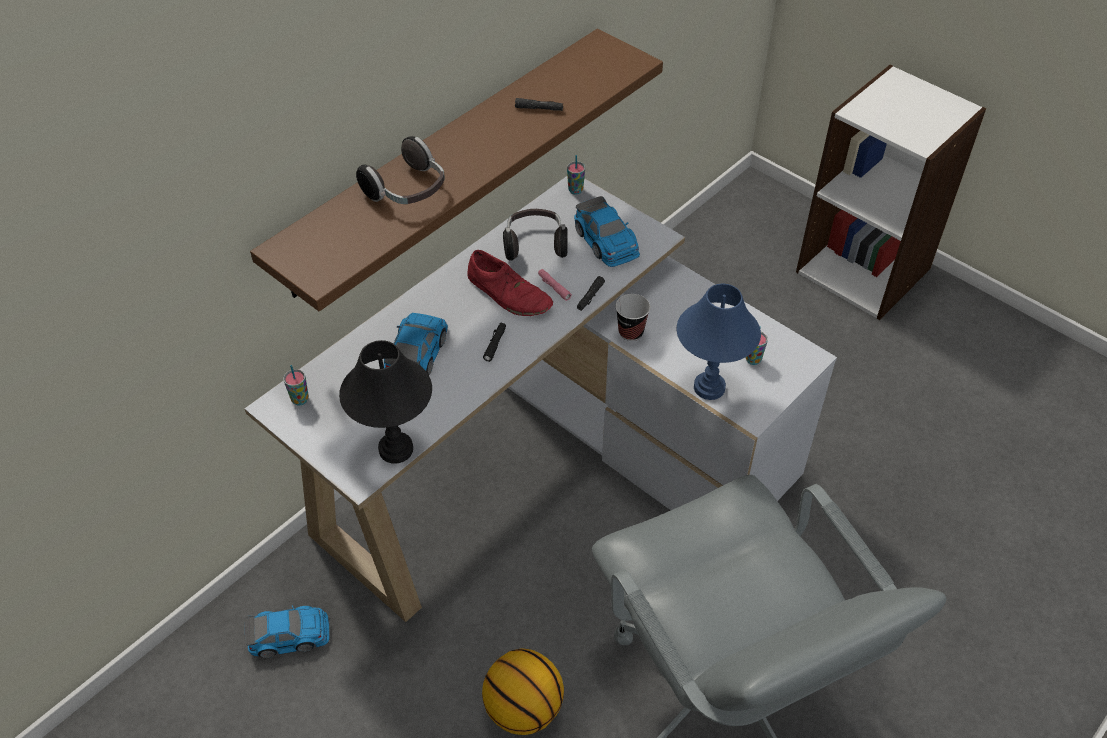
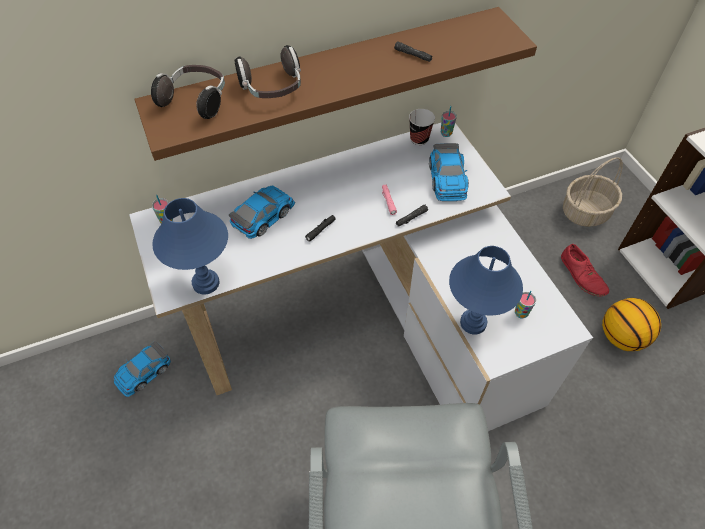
camera: 25 degrees right, 5 degrees up
toy car [245,606,329,658] -> toy car turned 120 degrees clockwise [114,341,171,397]
black table lamp [339,340,432,463] -> blue table lamp [152,198,228,295]
red shoe [467,250,553,316] -> red shoe moved to [561,244,609,297]
basketball [482,648,564,735] -> basketball moved to [602,298,661,351]
headphones [503,209,568,261] -> headphones moved to [151,65,225,119]
cup [616,294,650,341] -> cup moved to [409,109,435,145]
none -> basket [563,158,623,227]

